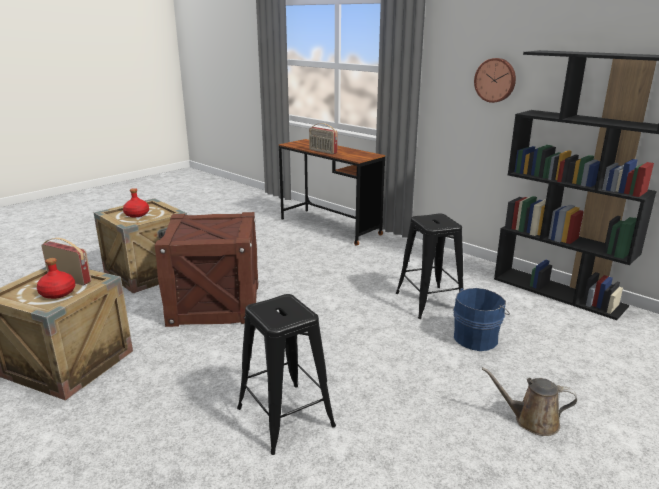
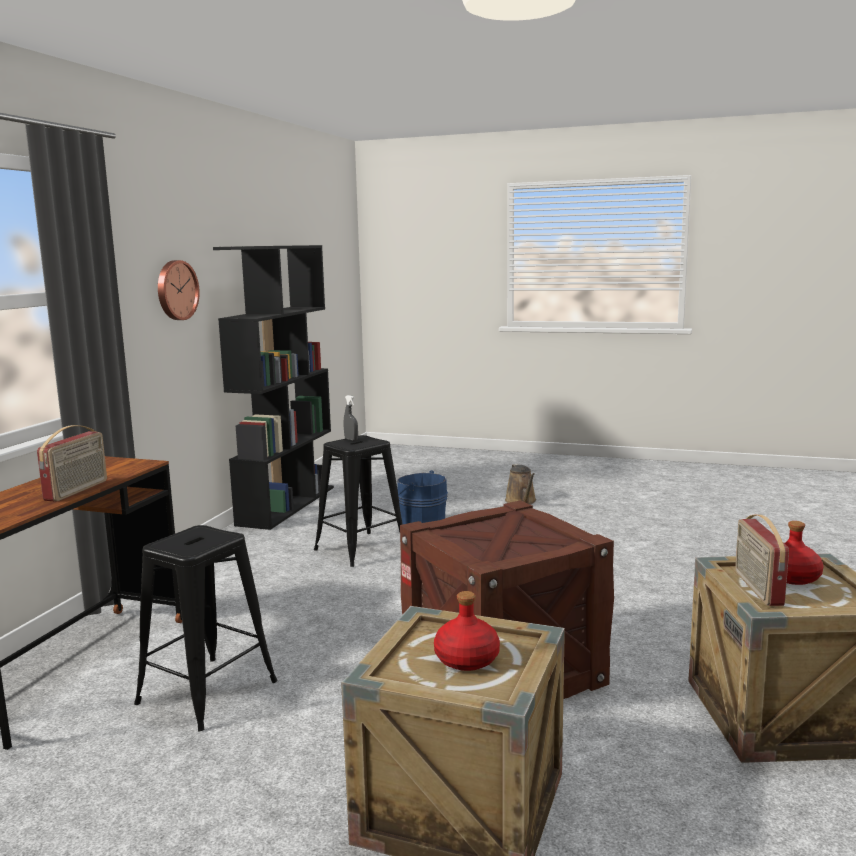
camera: 115 degrees left, 10 degrees down
black stool [237,294,336,455] -> black stool moved to [134,525,278,731]
none -> grey spray bottle [344,395,358,441]

